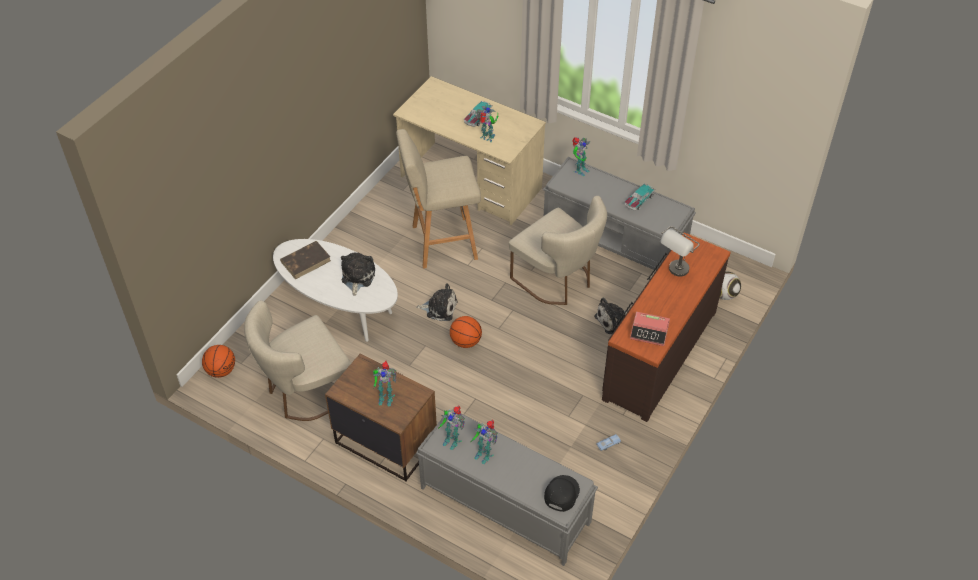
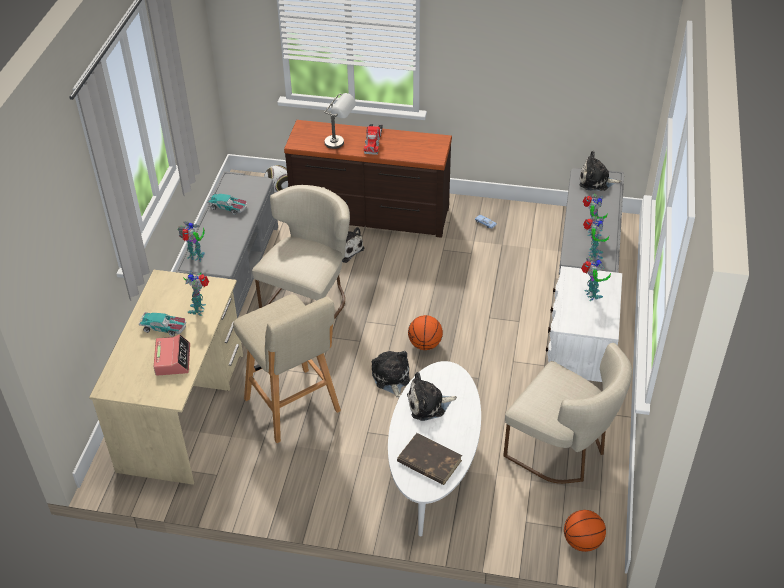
camera: 110 degrees left, 5 degrees down
brown nightstand [325,353,437,482] -> white nightstand [546,266,622,382]
black cap [544,475,580,512] -> plush toy [580,151,622,191]
alarm clock [630,312,670,346] -> alarm clock moved to [154,334,190,376]
none -> toy truck [364,124,382,155]

